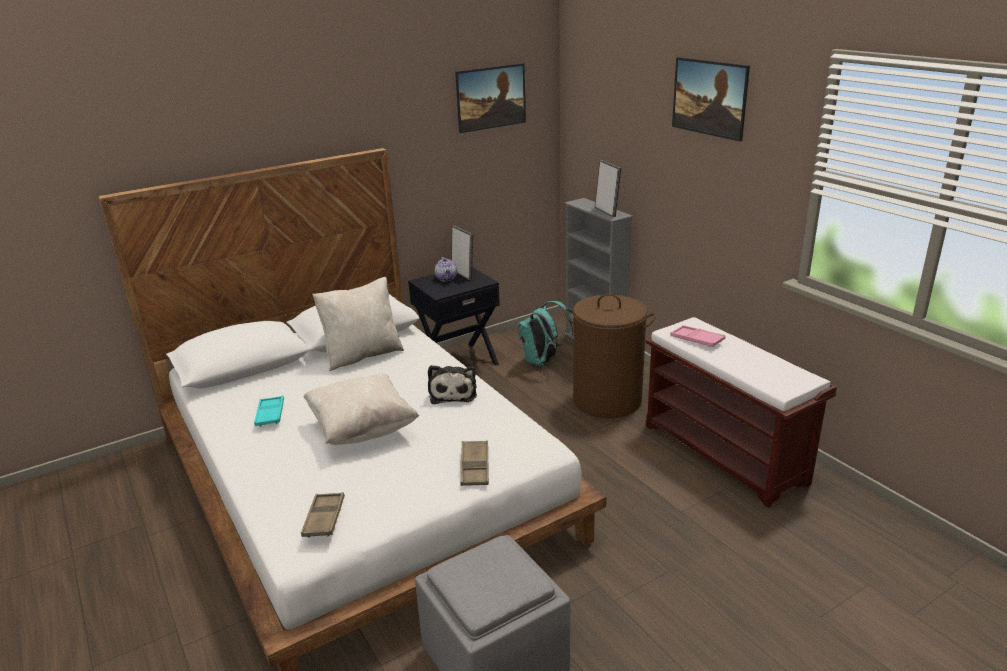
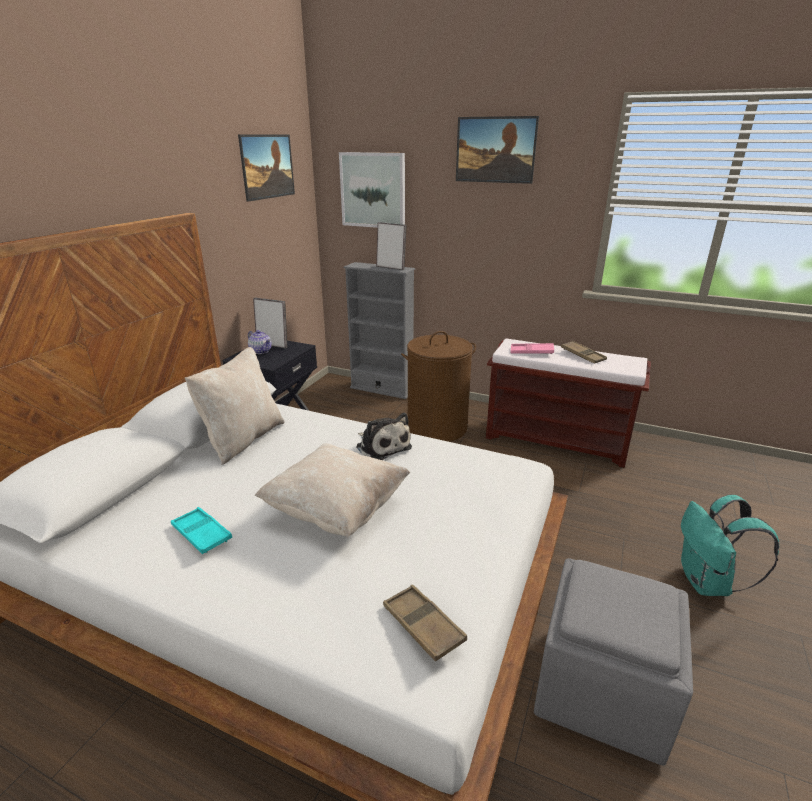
camera: 35 degrees left, 0 degrees up
brown tray [461,440,489,486] -> brown tray moved to [561,341,607,364]
turquoise backpack [517,301,573,366] -> turquoise backpack moved to [681,495,779,596]
none -> picture [339,152,405,228]

